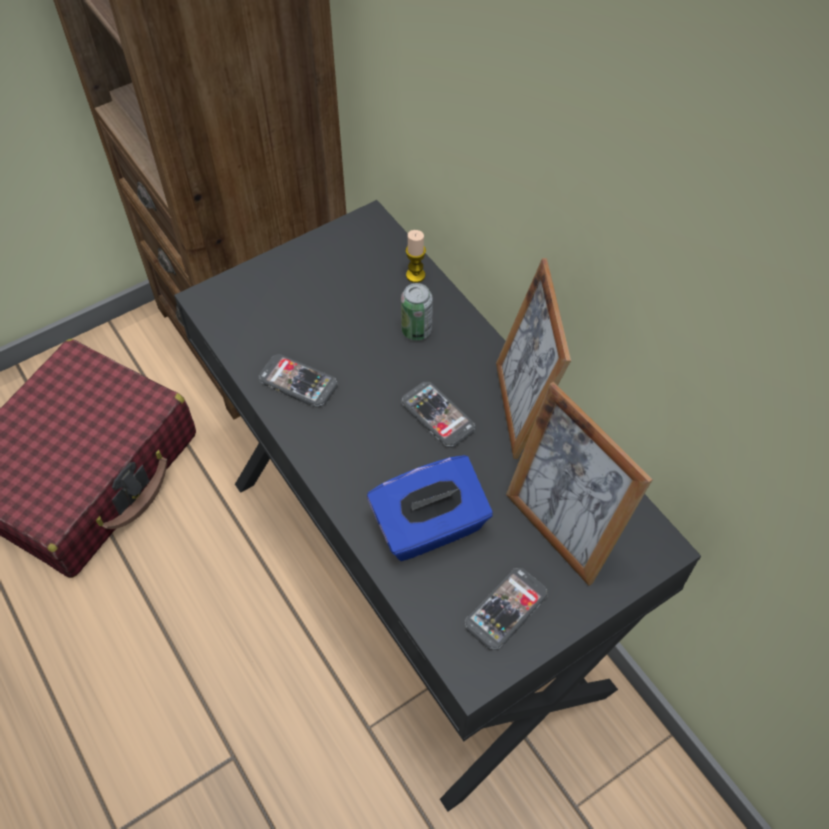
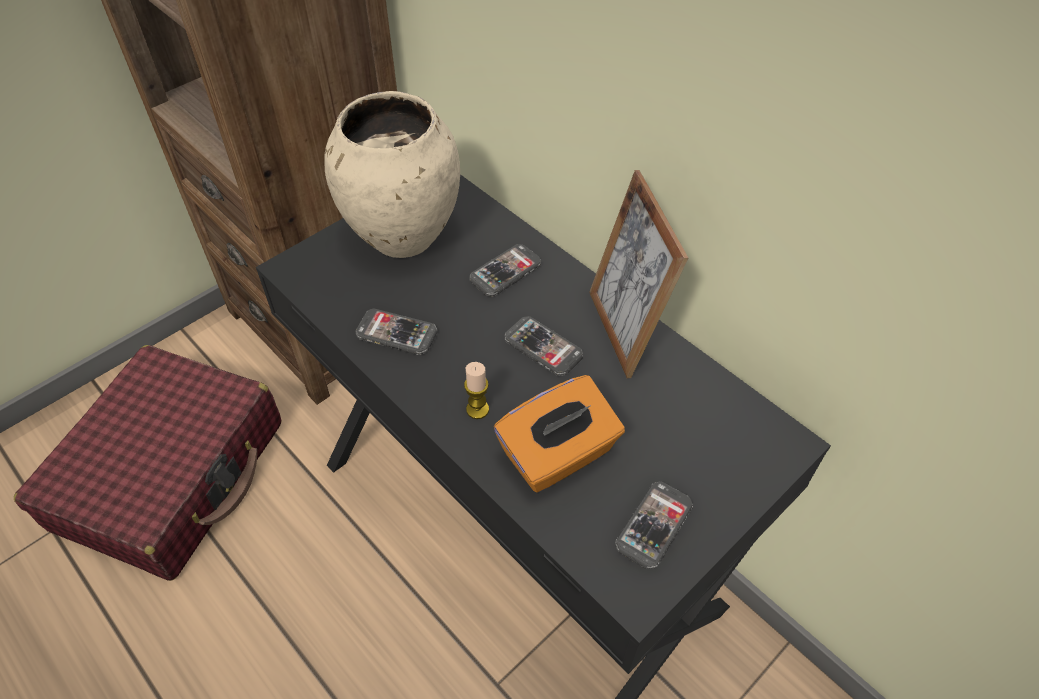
camera: 10 degrees left, 5 degrees down
blue tissue box [367,455,493,561] -> orange tissue box [494,375,625,493]
can [401,283,433,341] -> phone [469,244,541,297]
candle [406,230,426,283] -> candle moved to [464,362,489,419]
picture frame [506,382,653,586] -> none
none -> beige vase [324,91,460,258]

